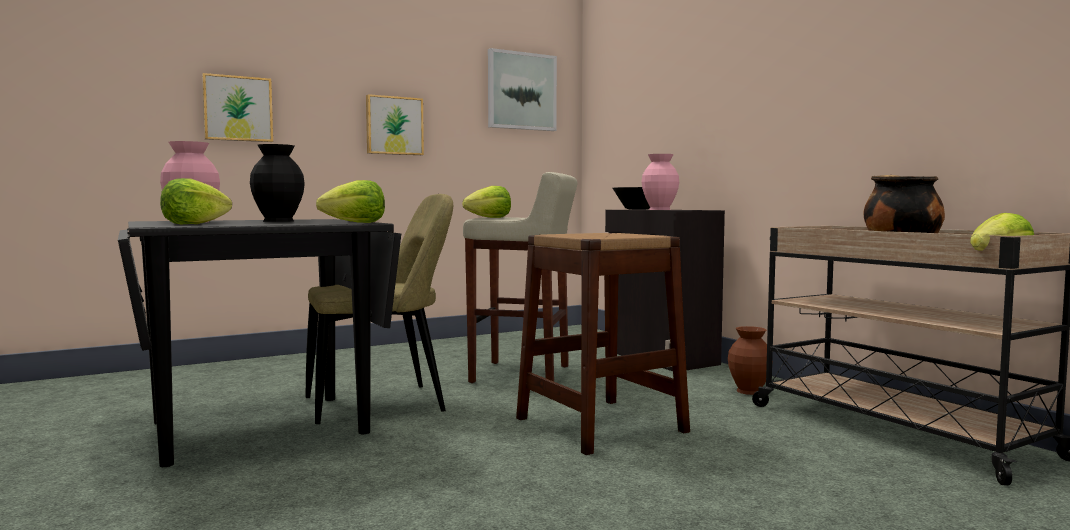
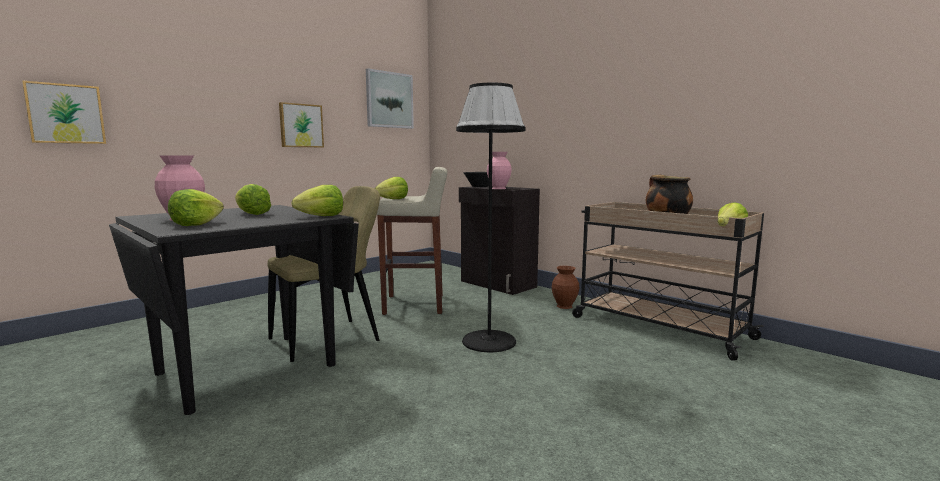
camera: 15 degrees left, 5 degrees up
picture [202,73,273,142] -> picture moved to [22,80,106,144]
black vase [250,144,305,222] -> lettuce [235,184,271,215]
brown stool [516,233,690,455] -> black floor lamp [456,83,525,352]

